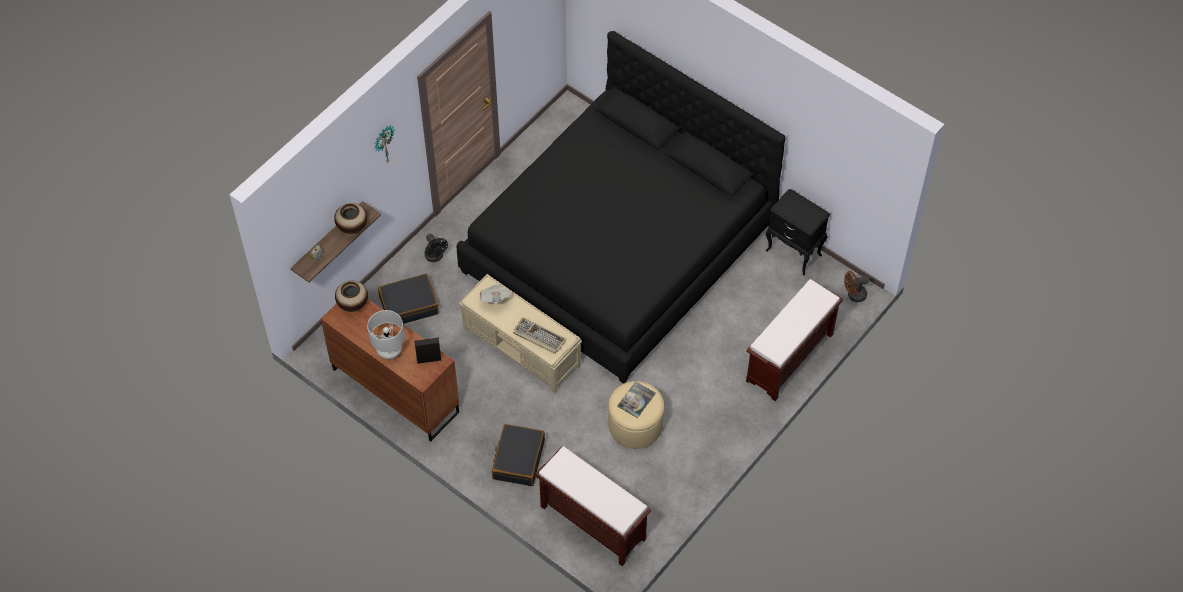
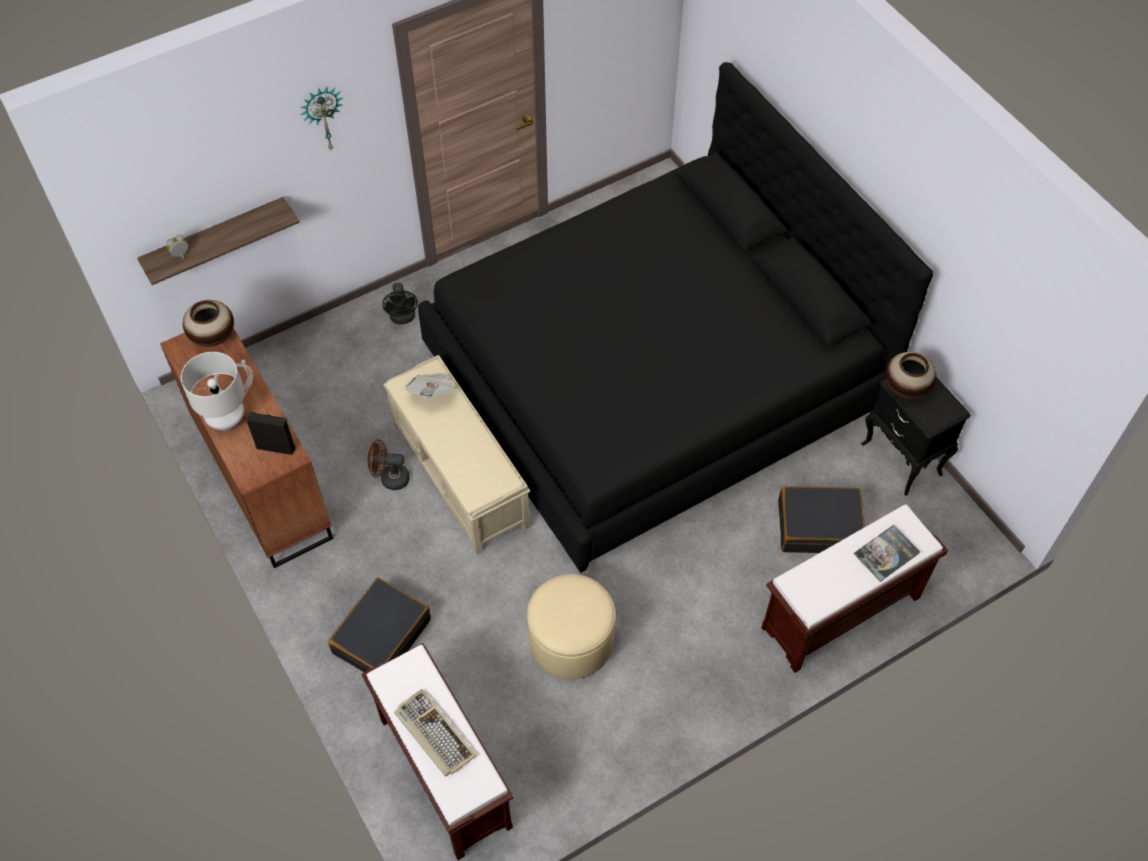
camera: 20 degrees right, 0 degrees up
vase [334,203,367,234] -> vase moved to [885,352,936,399]
black suitcase [378,274,439,324] -> black suitcase moved to [778,486,865,553]
keyboard [513,317,567,354] -> keyboard moved to [394,689,476,777]
book [617,382,655,418] -> book moved to [854,525,920,582]
brown fan [844,271,869,302] -> brown fan moved to [368,439,410,490]

